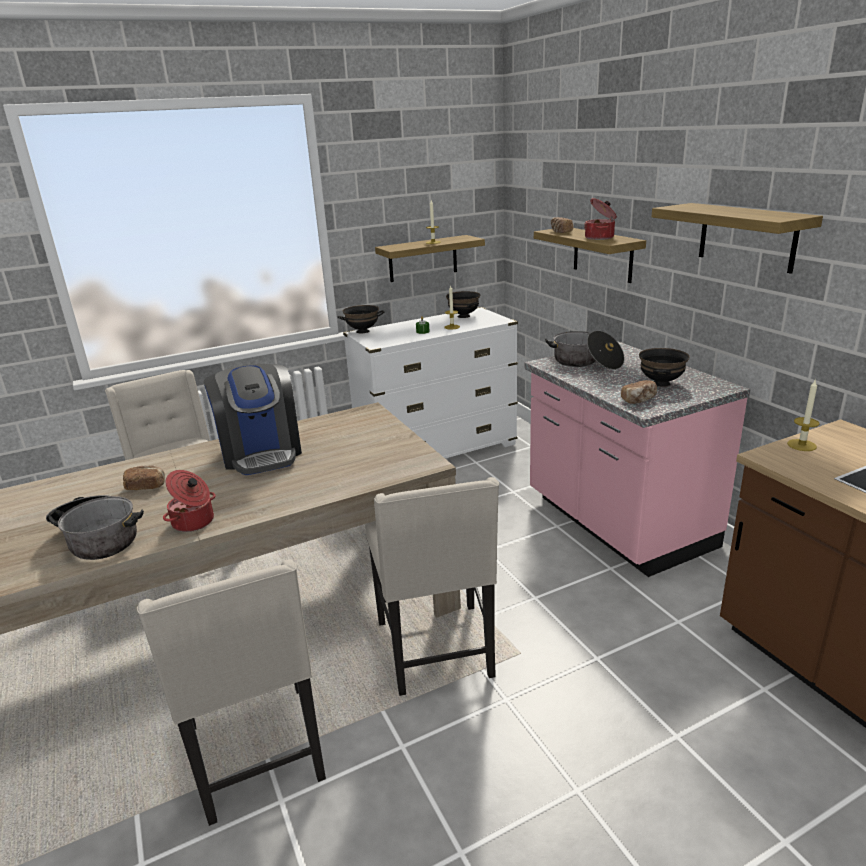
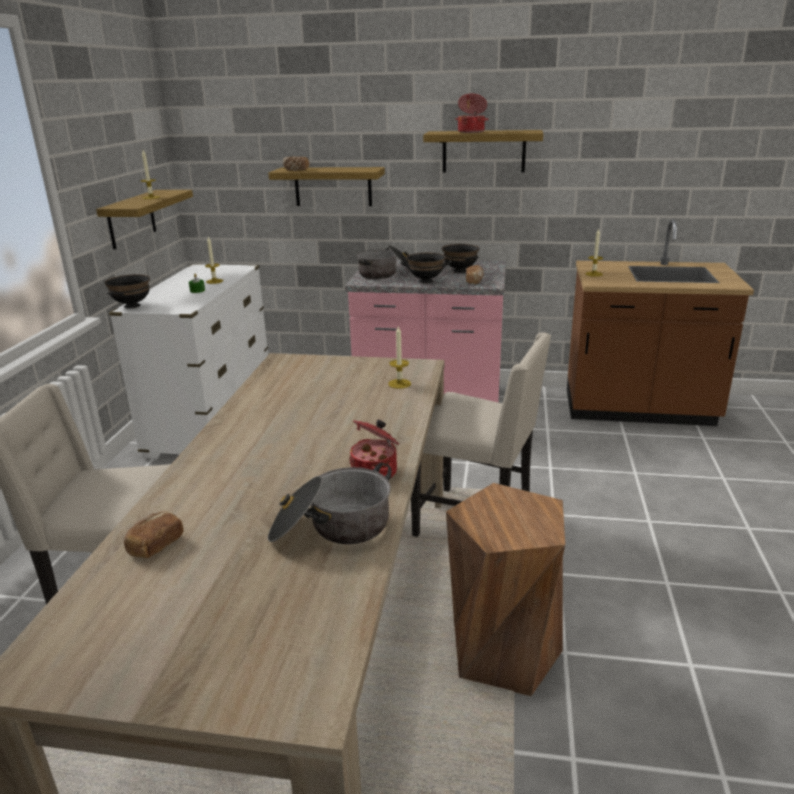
camera: 55 degrees left, 0 degrees up
bread [123,465,165,490] -> bread moved to [124,511,184,558]
beige chair [137,559,326,826] -> brown stool [446,483,565,696]
coffee machine [204,364,302,475] -> none
black bowl [446,291,480,318] -> black bowl moved to [400,253,452,283]
cooking pot [584,198,617,240] -> cooking pot moved to [455,94,488,133]
none -> candle [388,325,411,389]

